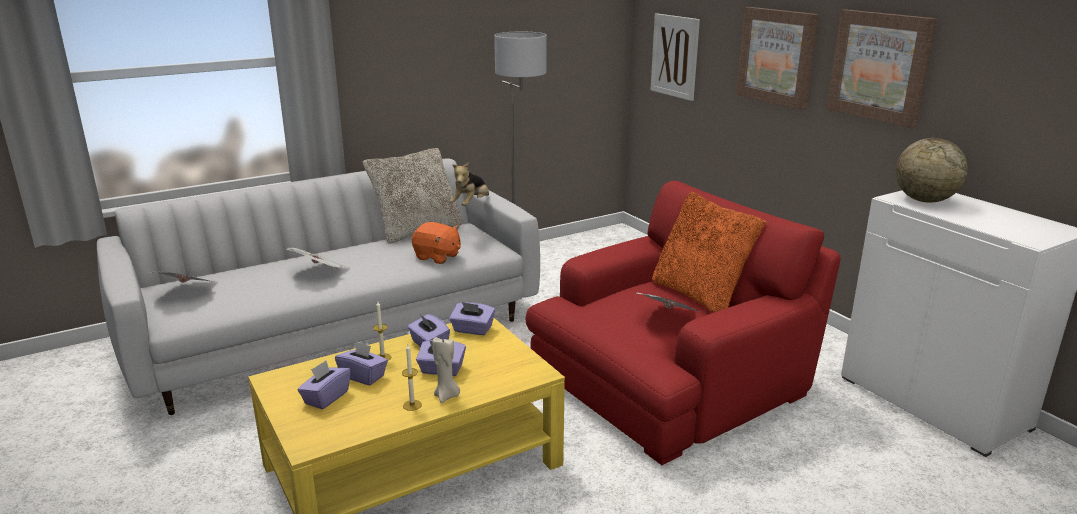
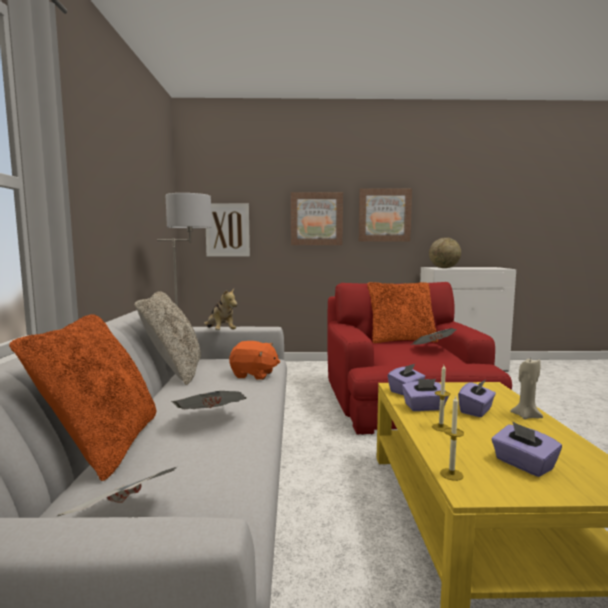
camera: 60 degrees left, 15 degrees down
purple tissue box [335,341,388,385] -> none
candle [402,345,422,411] -> candle moved to [440,396,464,481]
orange plush toy [412,222,461,264] -> orange plush toy turned 45 degrees clockwise [229,341,280,380]
none -> orange pillow [9,314,156,481]

